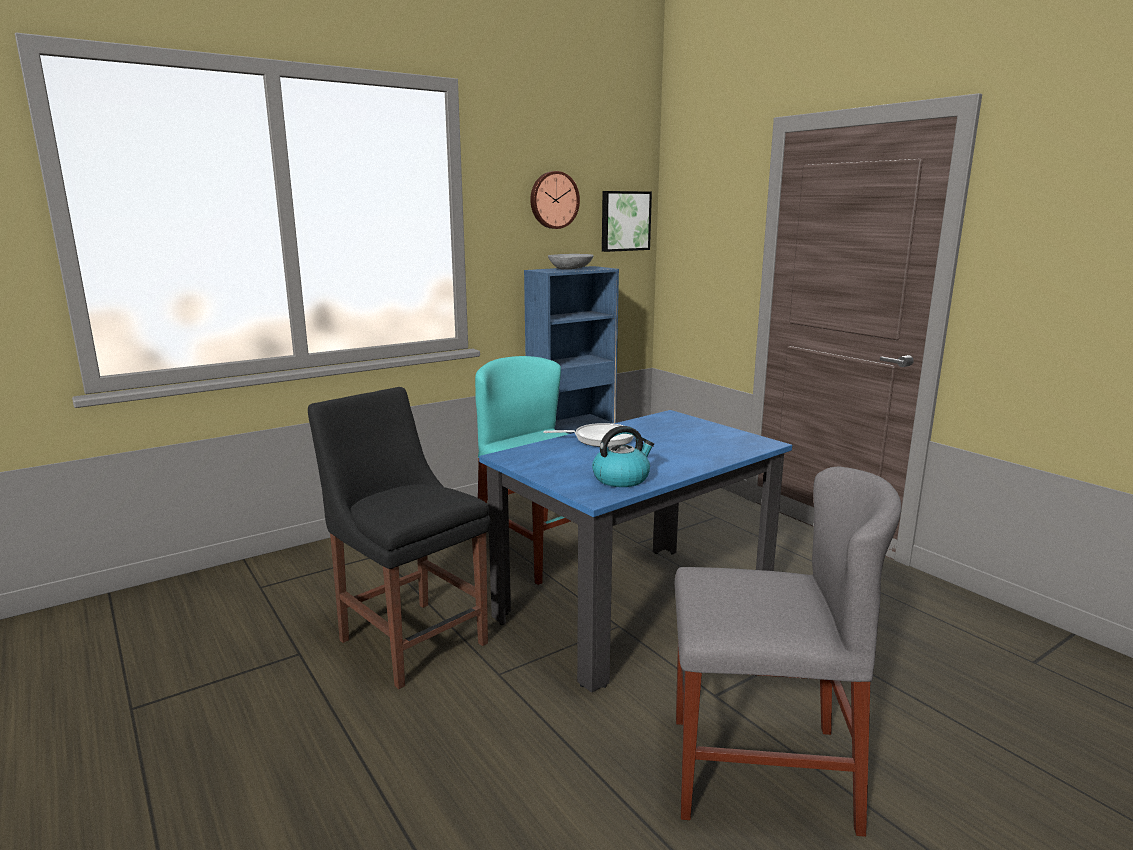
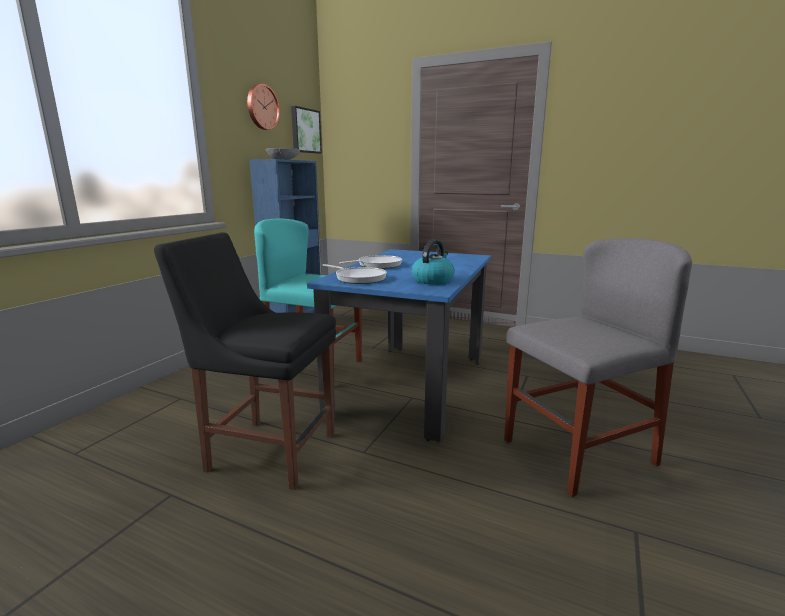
camera: 30 degrees left, 0 degrees up
none -> frying pan [323,264,387,284]

